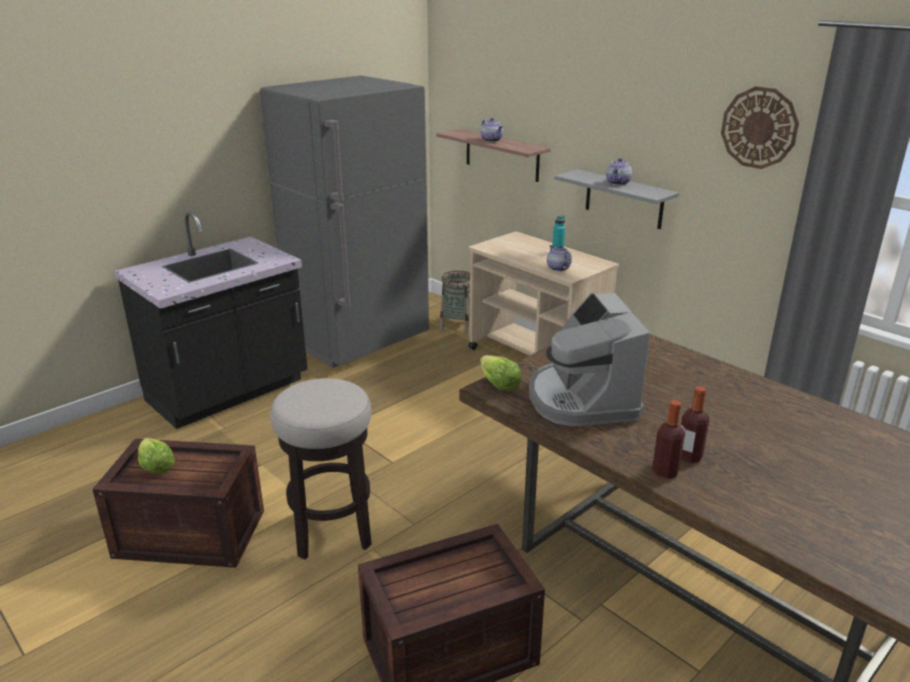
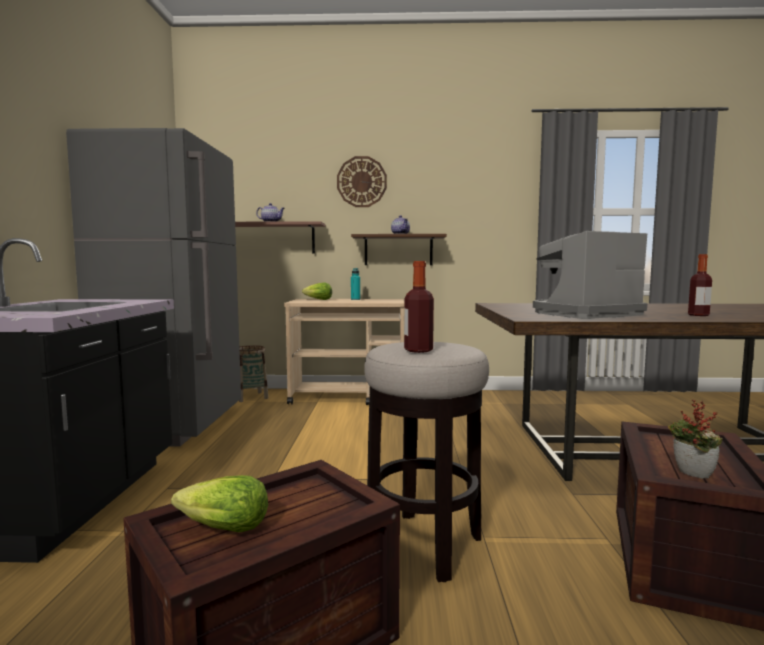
camera: 45 degrees left, 20 degrees down
lettuce [480,355,521,391] -> lettuce moved to [302,283,332,300]
coffee machine [529,293,650,426] -> coffee machine turned 120 degrees clockwise [533,231,647,319]
teapot [547,245,572,271] -> none
grey shelf [554,170,679,229] -> brown shelf [351,234,447,265]
bottle [652,400,685,479] -> bottle moved to [404,261,434,353]
wall clock [721,86,799,169] -> wall clock moved to [337,156,387,207]
none -> potted plant [668,400,723,479]

